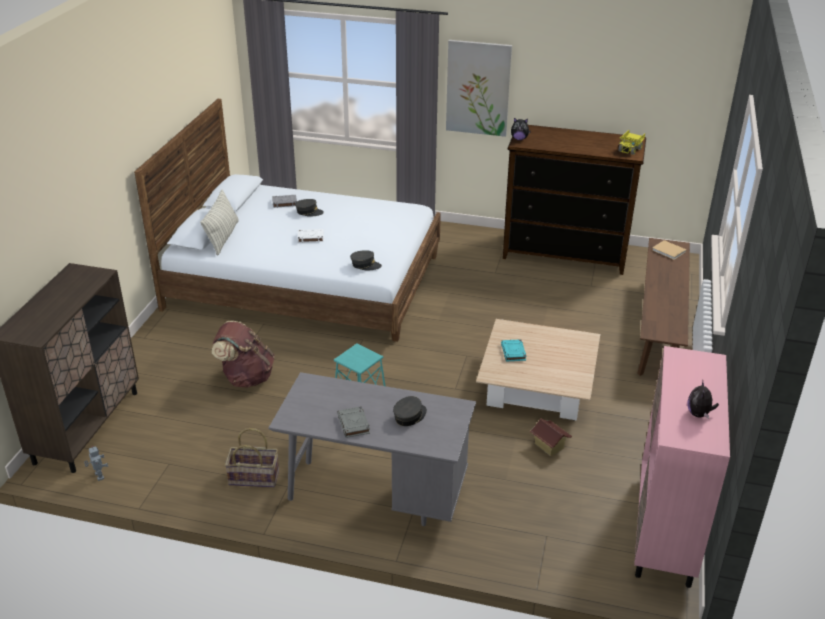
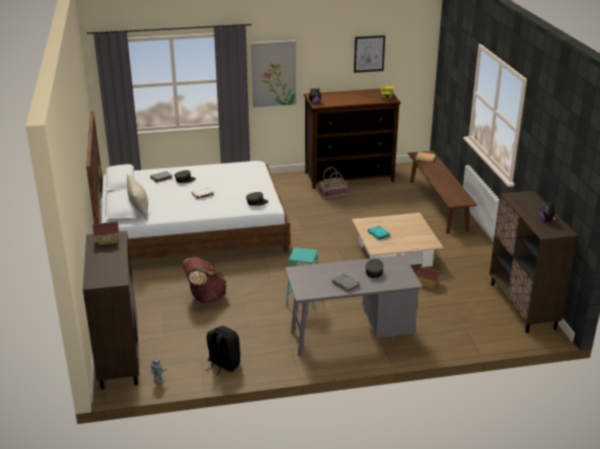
camera: 25 degrees left, 5 degrees down
basket [225,428,279,487] -> basket moved to [319,167,347,200]
pink cabinet [634,346,730,588] -> brown cabinet [489,191,578,333]
none -> toy house [93,221,119,245]
none -> black backpack [206,326,240,376]
none -> picture [354,35,385,73]

